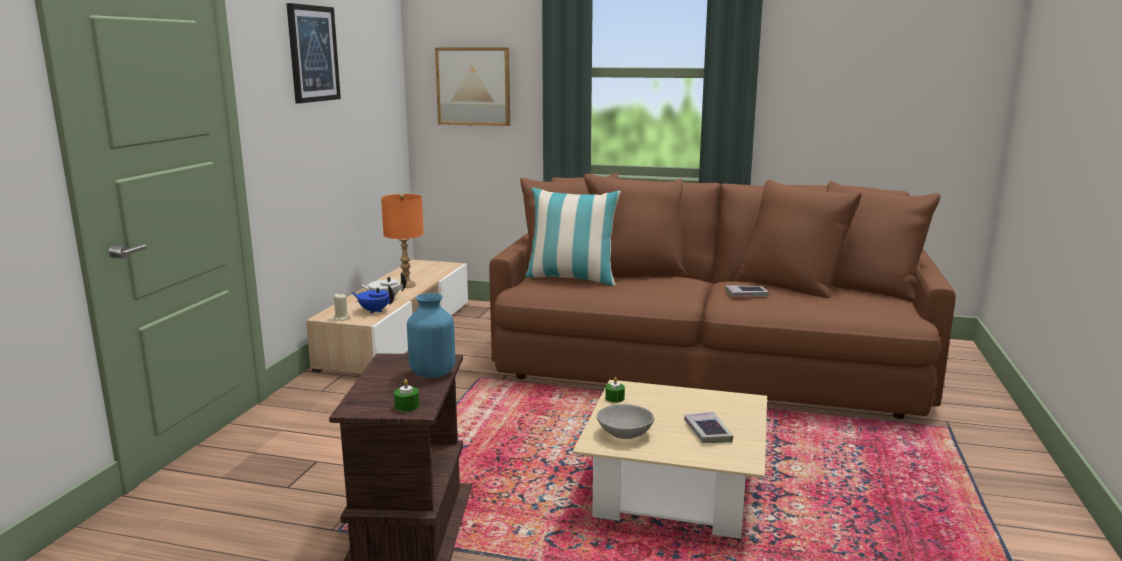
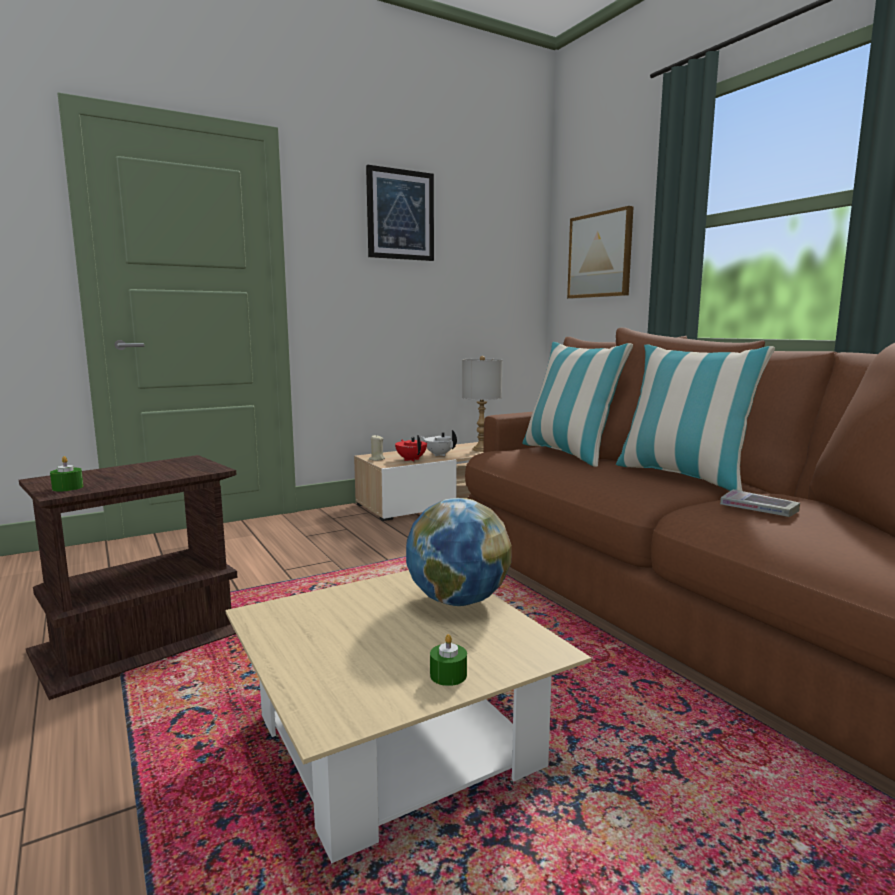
camera: 45 degrees right, 5 degrees down
blue teapot [351,285,394,314] -> red teapot [395,435,427,462]
orange table lamp [381,194,424,288] -> grey table lamp [462,356,502,452]
blue vase [407,293,455,378] -> none
grey bowl [597,404,654,439] -> none
green candle [605,377,625,403] -> green candle moved to [430,634,467,686]
book [684,412,733,443] -> none
none -> globe [406,498,512,606]
none -> pillow [616,344,775,491]

